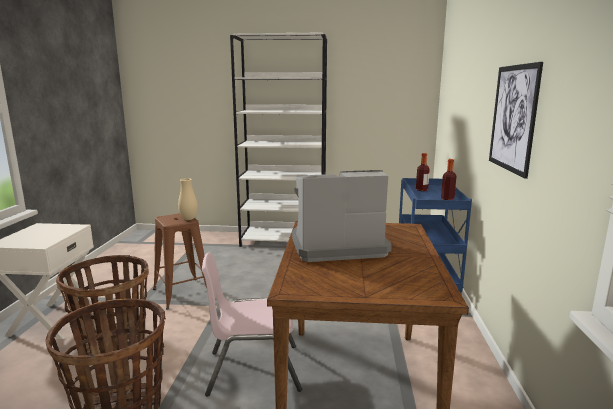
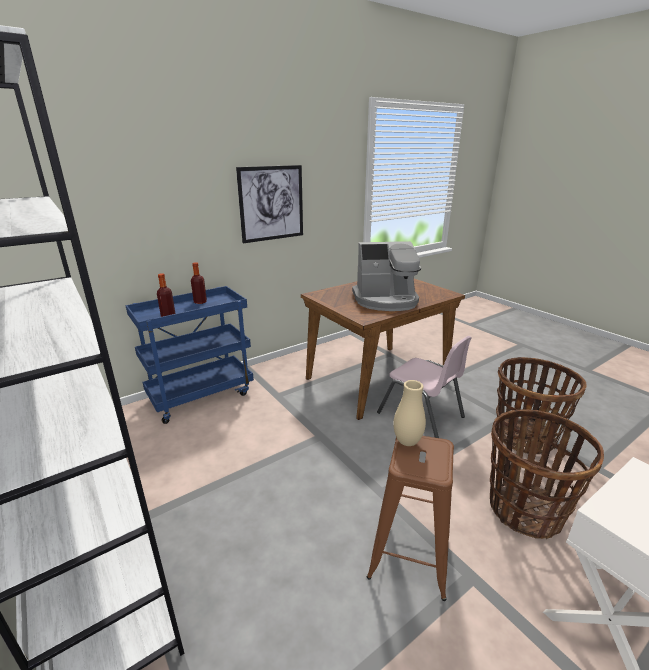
camera: 130 degrees left, 10 degrees up
coffee machine [292,170,392,262] -> coffee machine turned 45 degrees counterclockwise [352,241,421,311]

